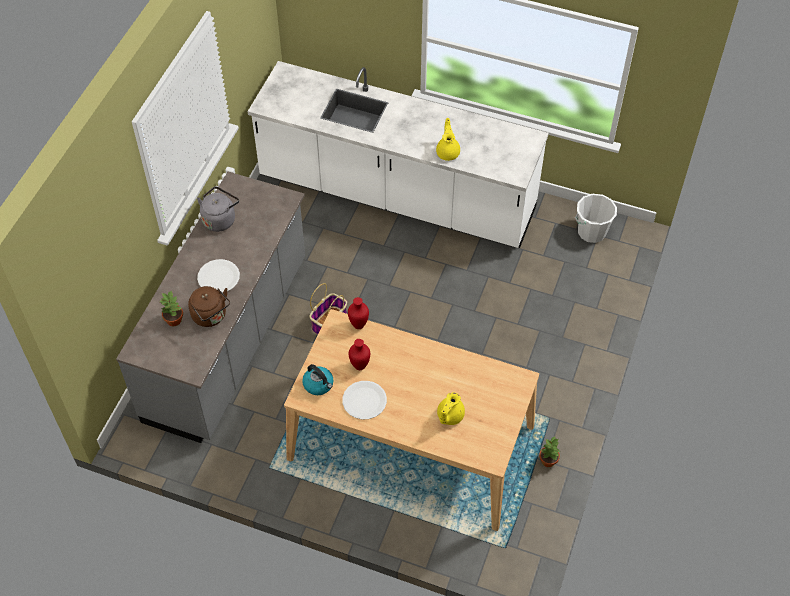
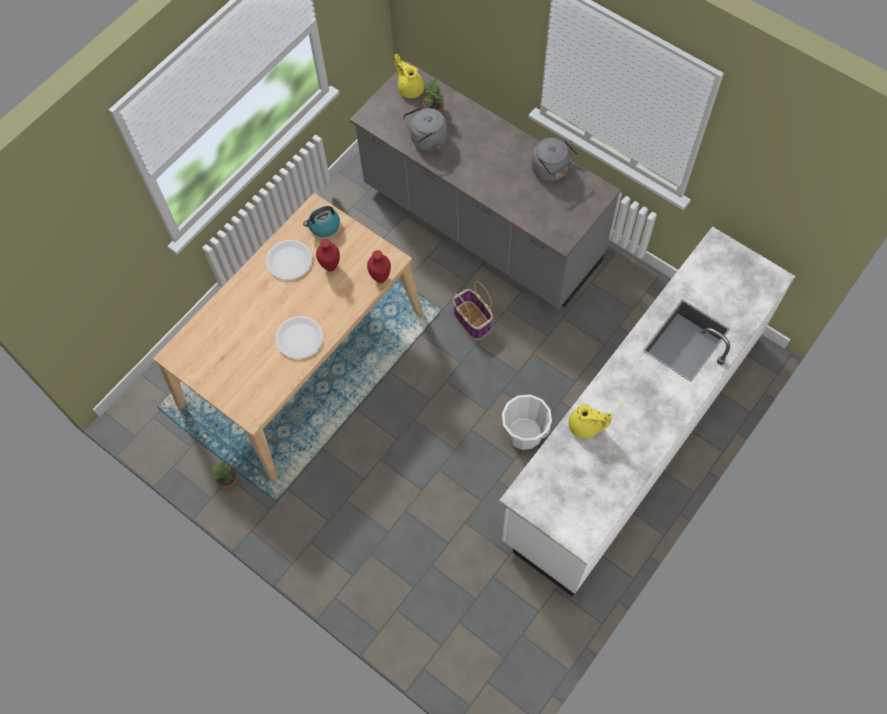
camera: 110 degrees right, 10 degrees up
brown kettle [188,286,230,327] -> grey kettle [403,106,447,151]
white plate [197,259,240,293] -> white plate moved to [275,316,323,359]
yellow teapot [437,392,465,425] -> yellow teapot moved to [395,54,425,98]
white bucket [575,194,617,243] -> white bucket moved to [502,394,552,450]

